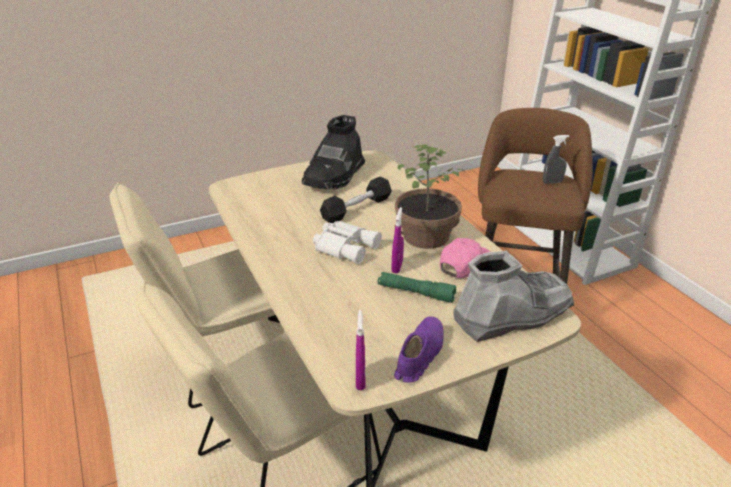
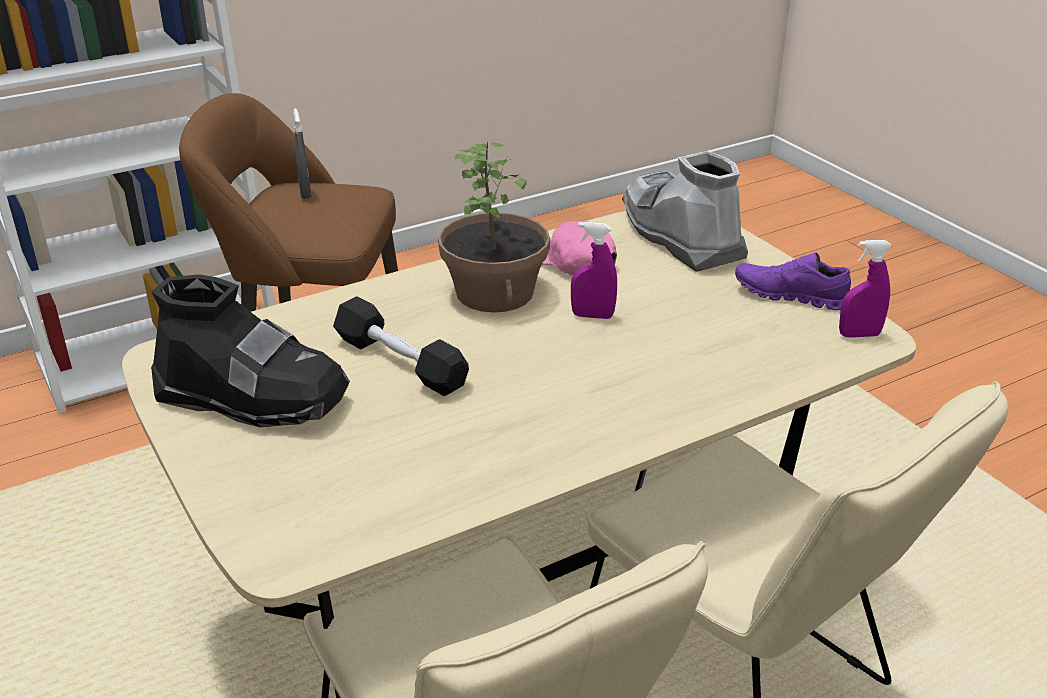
camera: 95 degrees left, 0 degrees up
white binoculars [313,221,382,264] -> none
green flashlight [378,272,456,303] -> none

